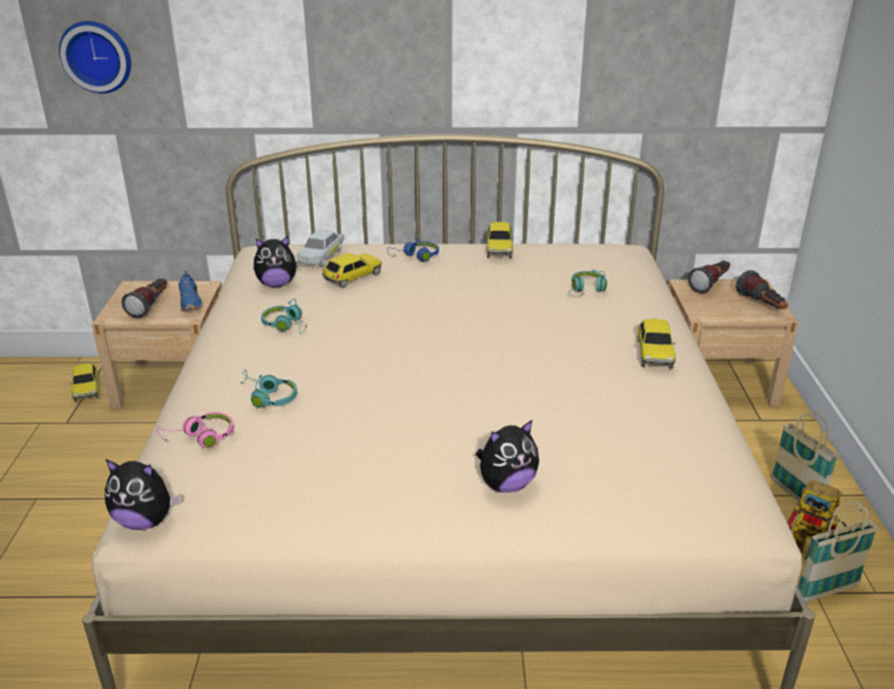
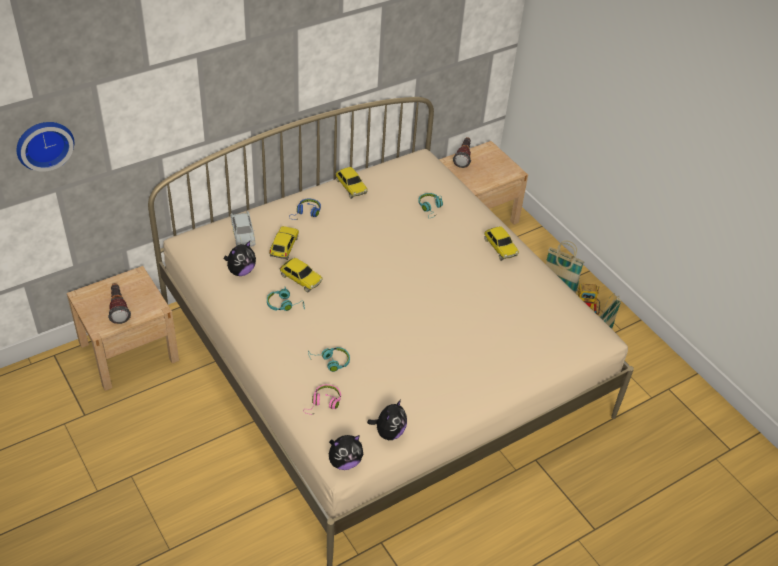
camera: 35 degrees left, 15 degrees up
toy car [70,363,98,402] -> toy car moved to [280,258,322,292]
blue shoe [178,271,203,311] -> none
plush toy [476,419,539,493] -> plush toy moved to [367,399,407,440]
flashlight [736,270,788,309] -> none

